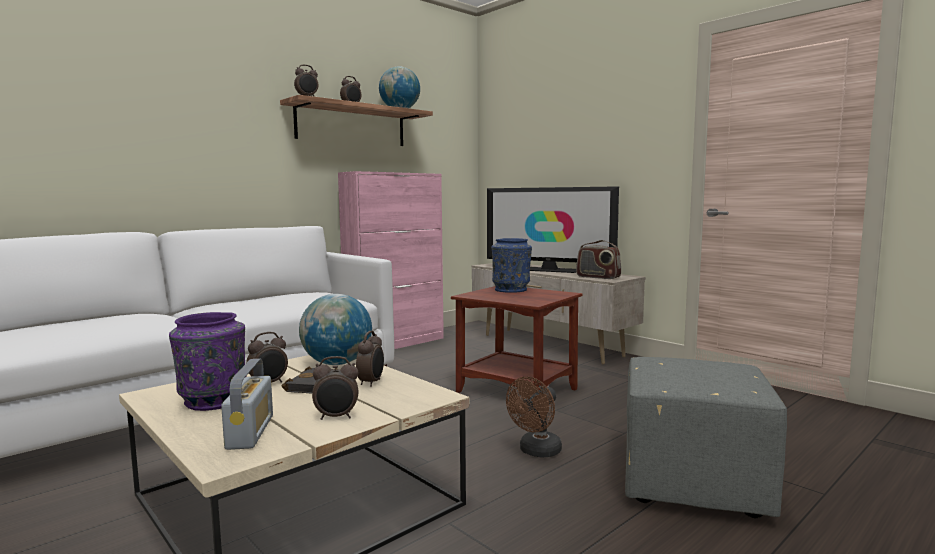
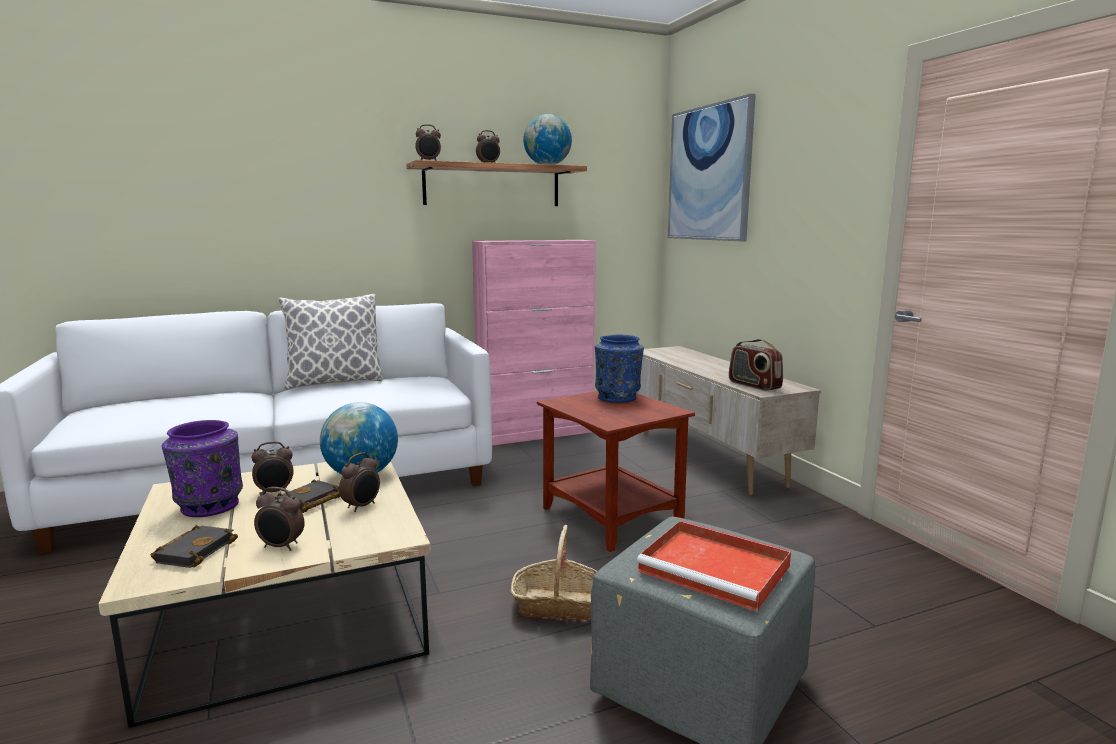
camera: 20 degrees right, 5 degrees up
radio [221,359,273,450] -> black book [151,525,238,568]
television [487,186,619,273] -> none
brown fan [506,377,562,457] -> basket [511,525,597,621]
none -> pillow [278,294,383,390]
none -> red tray [637,520,791,612]
none -> picture [668,94,756,241]

